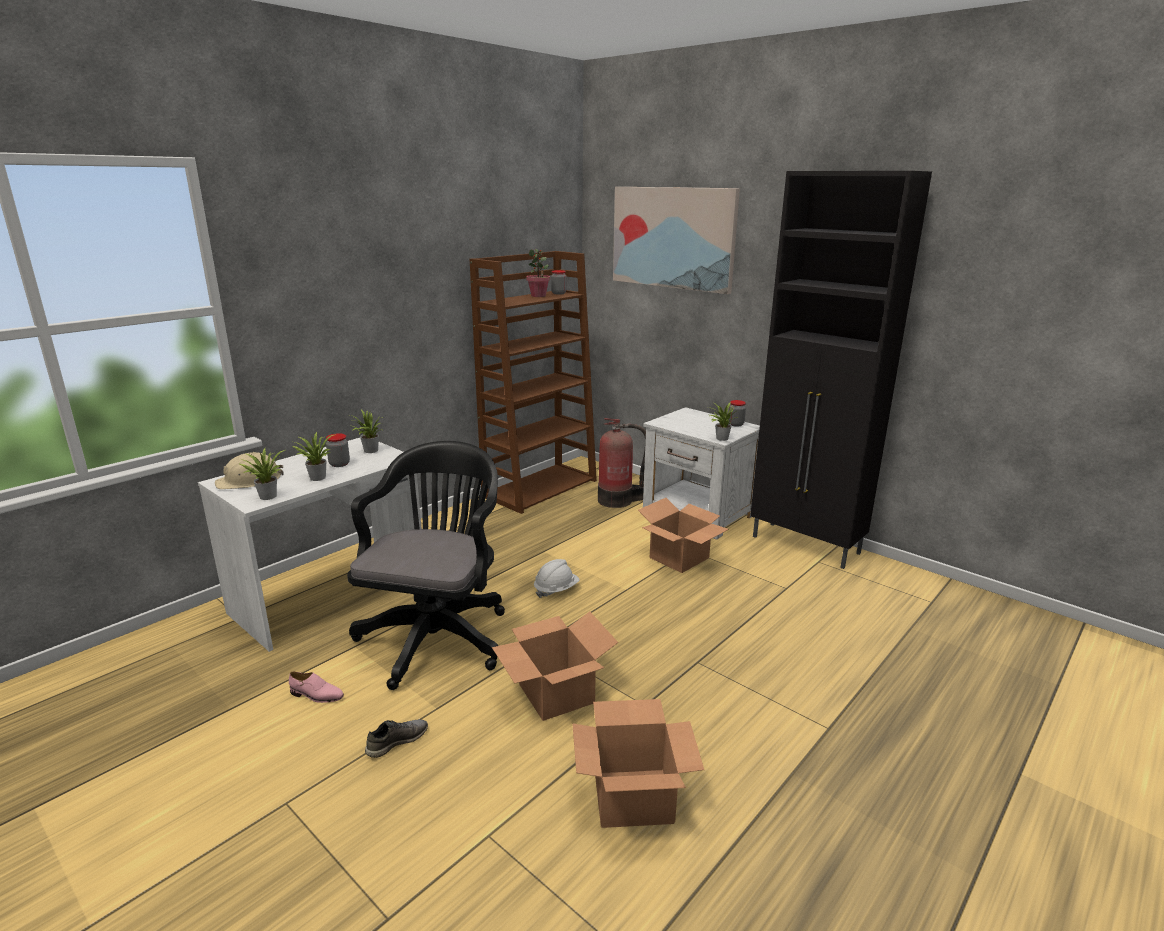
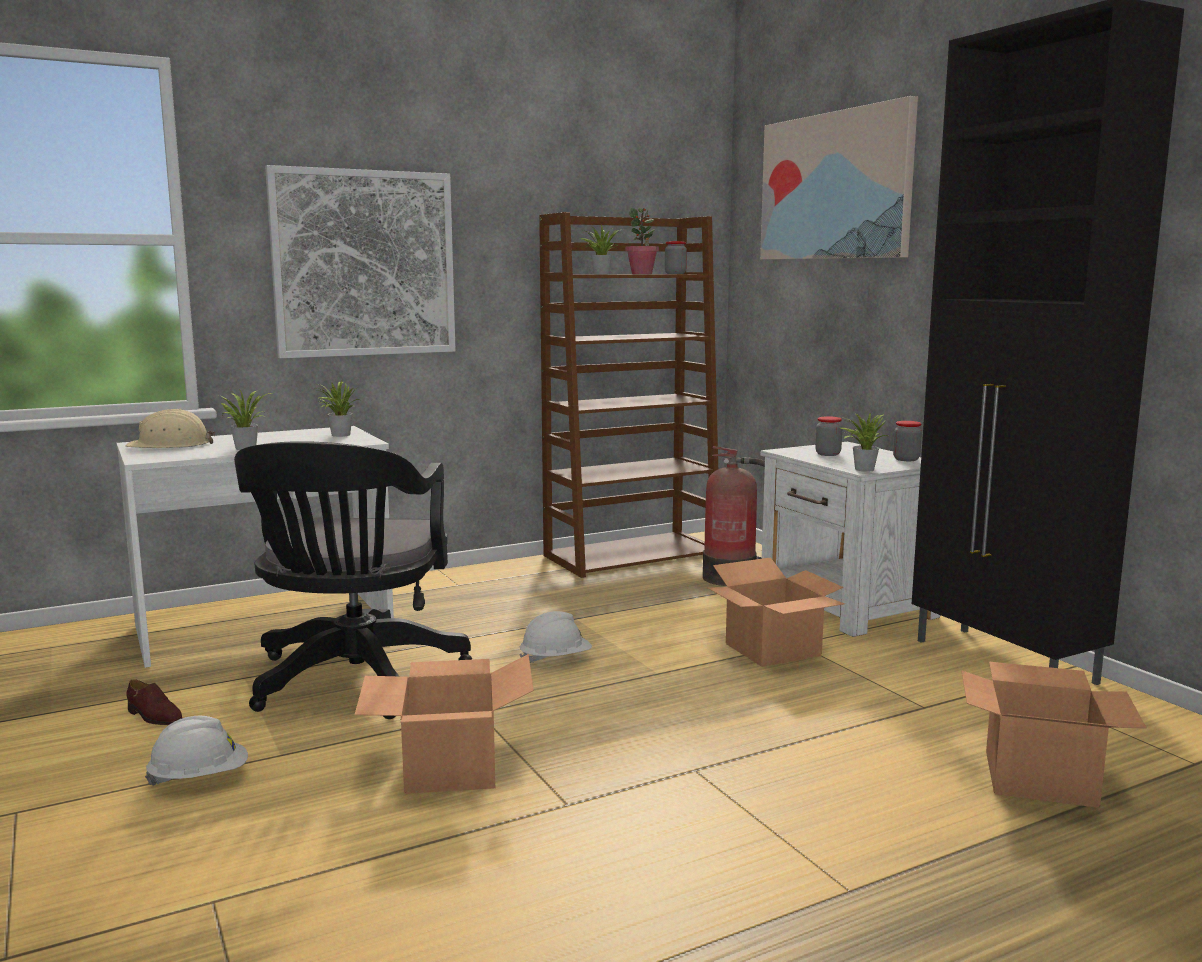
camera: 20 degrees right, 10 degrees down
potted plant [240,448,285,500] -> potted plant moved to [580,225,619,274]
pink shoe [289,672,344,703] -> brown shoe [127,679,182,725]
jar [326,433,350,467] -> jar moved to [815,416,843,456]
black office chair [347,441,505,690] -> black office chair turned 150 degrees clockwise [234,441,472,719]
grey shoe [365,719,428,758] -> white hard hat [145,716,248,786]
cardboard box [572,699,704,828] -> cardboard box moved to [961,662,1147,808]
none -> picture [265,165,456,358]

